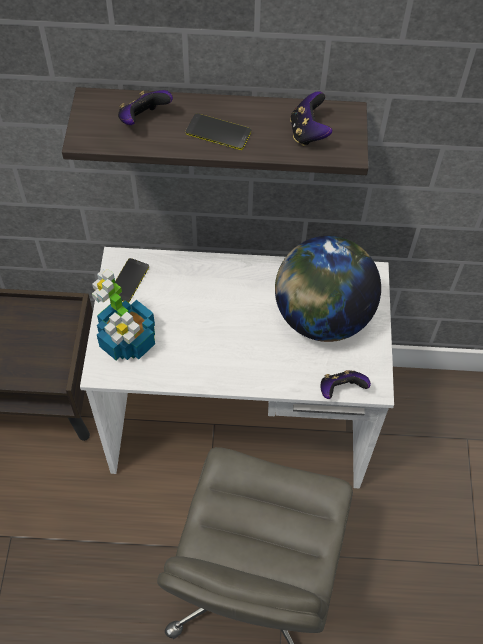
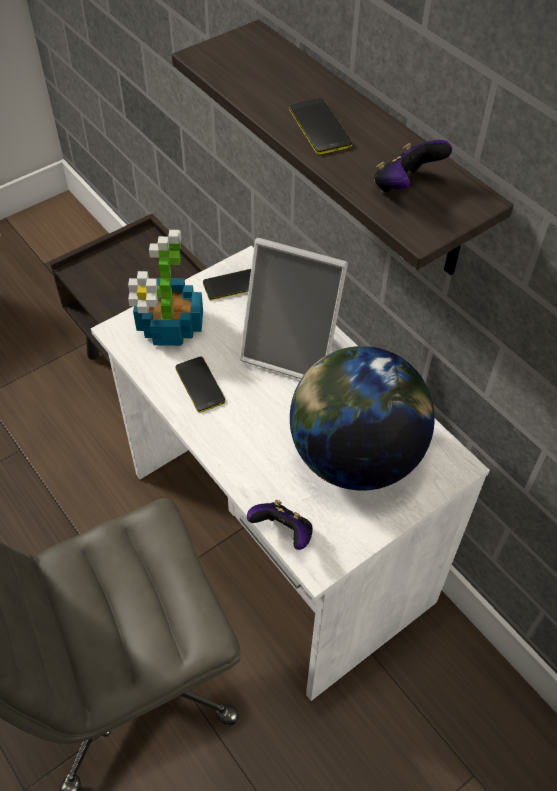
camera: 50 degrees right, 5 degrees down
game controller [118,90,173,125] -> none
none -> phone [175,357,226,412]
none -> picture frame [240,238,348,379]

